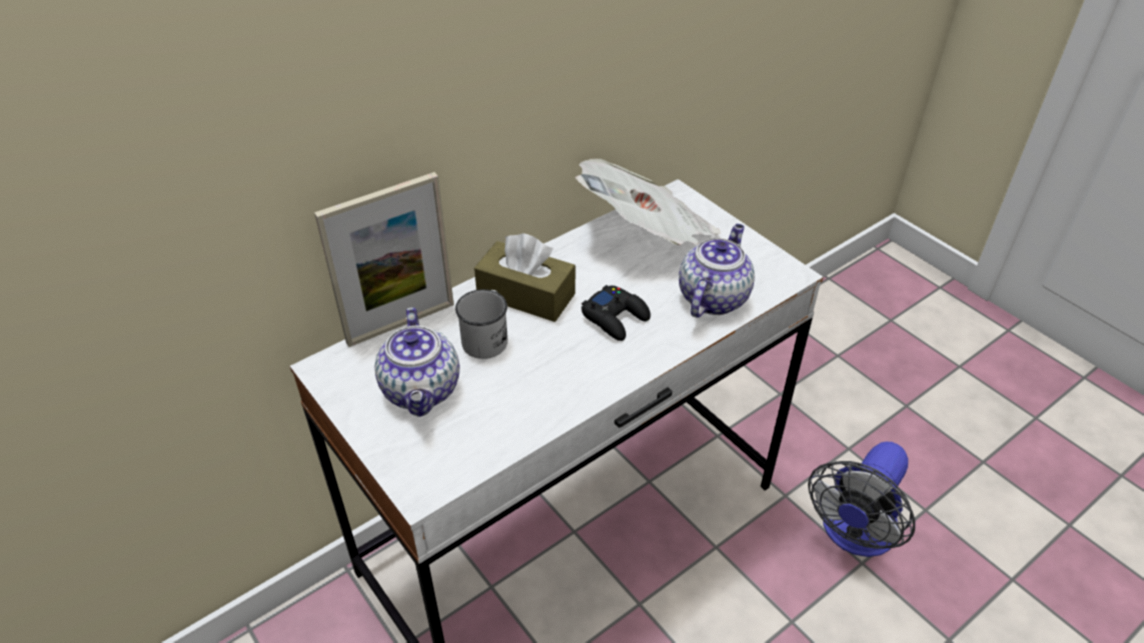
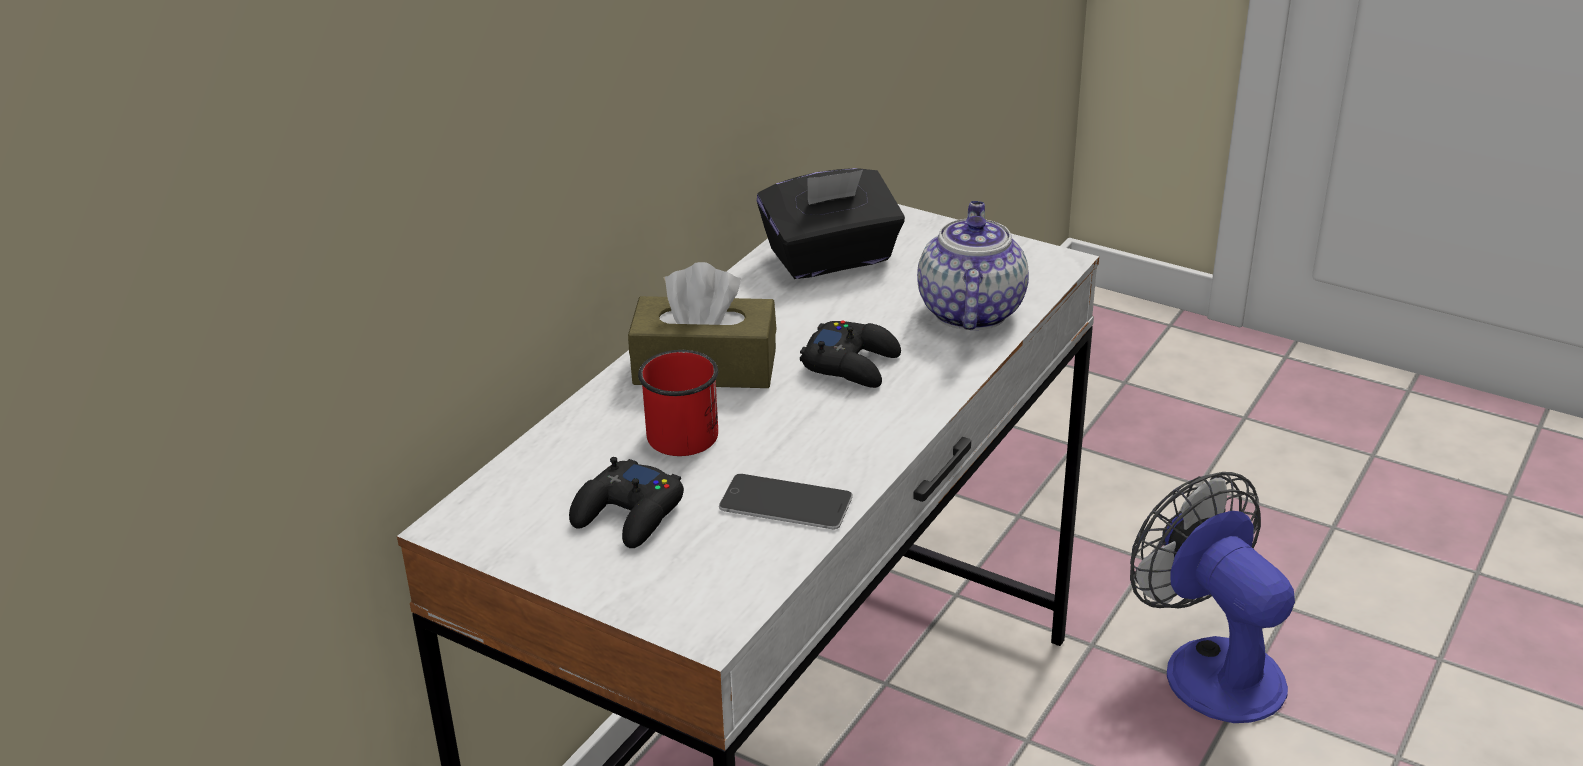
camera: 20 degrees left, 10 degrees down
picture frame [314,172,454,347] -> none
teapot [375,307,460,417] -> black game controller [569,457,684,548]
white mug [455,289,508,359] -> red mug [638,350,718,456]
newspaper [575,158,721,245] -> black tissue box [757,168,905,279]
fan [808,442,915,557] -> fan turned 135 degrees clockwise [1130,472,1295,723]
none -> phone [719,474,853,529]

